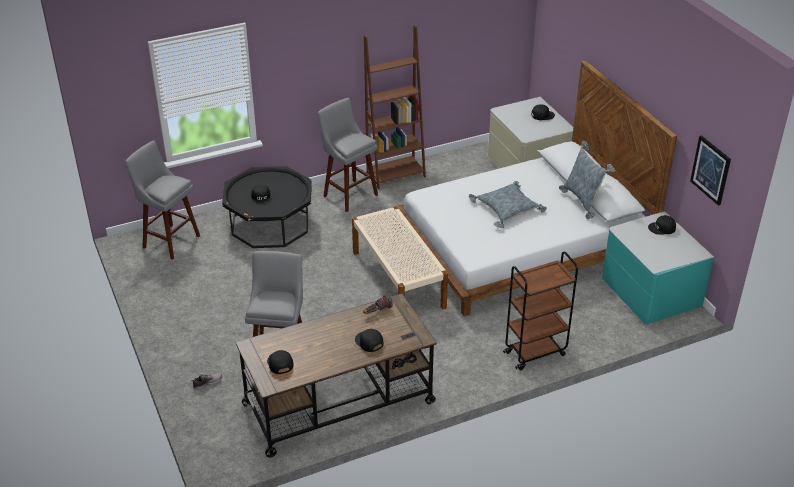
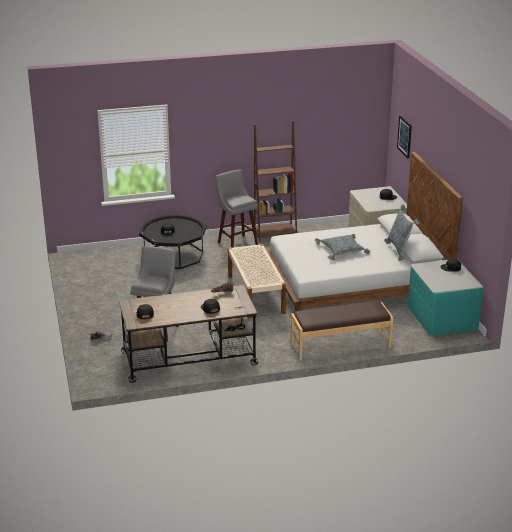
camera: 10 degrees right, 10 degrees down
grey stool [125,141,200,260] -> none
brown cart [503,251,578,370] -> brown bench [291,300,393,360]
picture [690,135,731,206] -> picture moved to [397,115,412,158]

